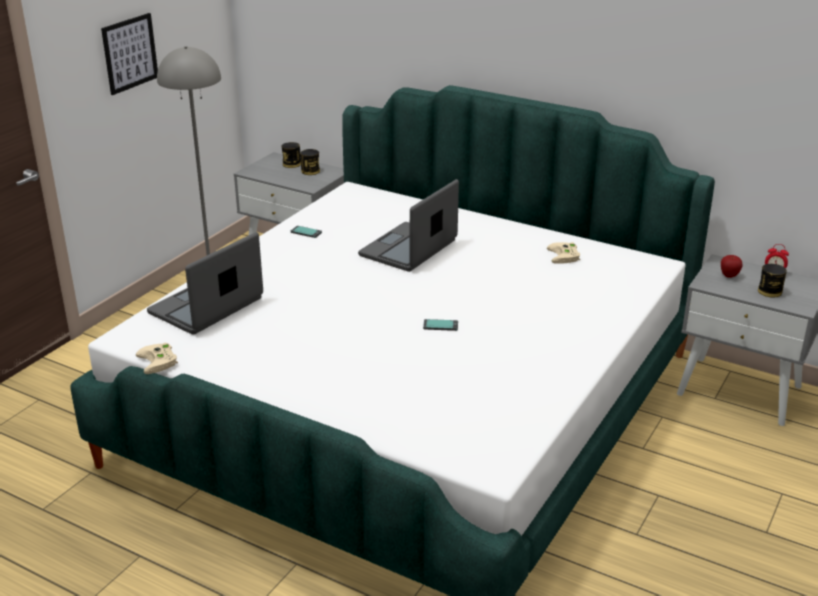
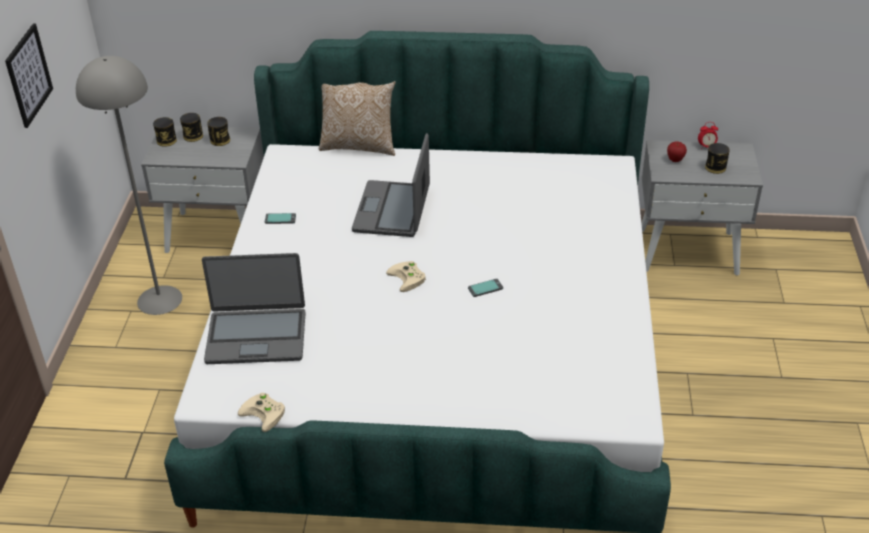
camera: 25 degrees left, 10 degrees up
laptop [147,232,263,335] -> laptop turned 105 degrees counterclockwise [202,253,306,364]
beige game controller [547,242,580,264] -> beige game controller moved to [386,261,426,292]
none -> can [153,117,177,147]
none -> pillow [318,81,396,156]

